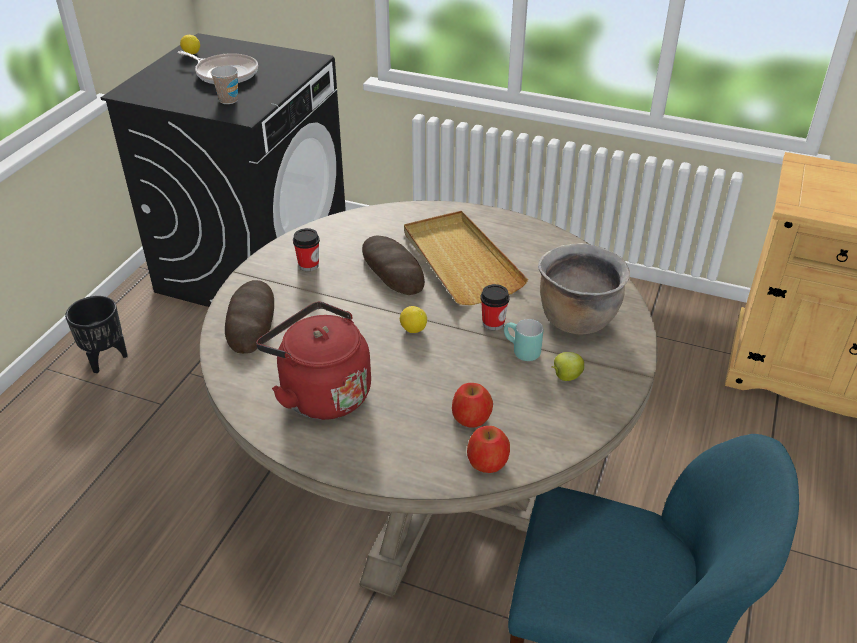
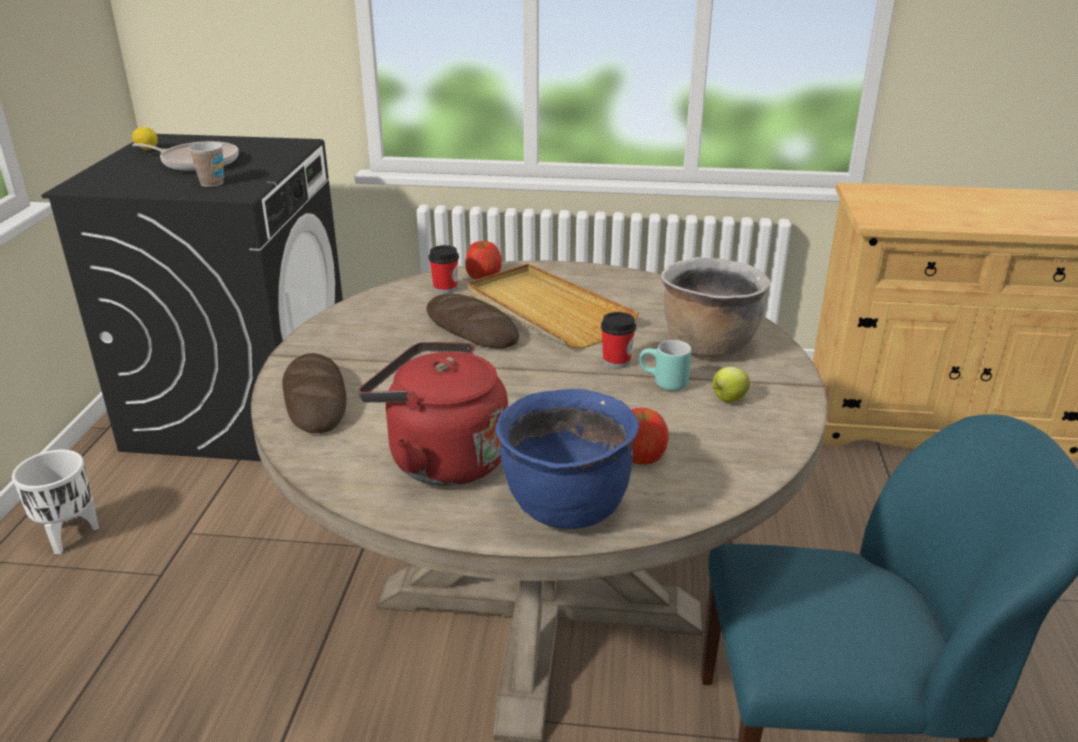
camera: 15 degrees left, 10 degrees down
black planter [65,296,127,373] -> white planter [12,450,99,554]
cup [293,228,320,271] -> cup moved to [429,245,459,294]
lemon [400,306,427,333] -> none
apple [467,426,510,473] -> apple moved to [465,241,502,280]
none -> blue cooking pot [495,389,639,529]

